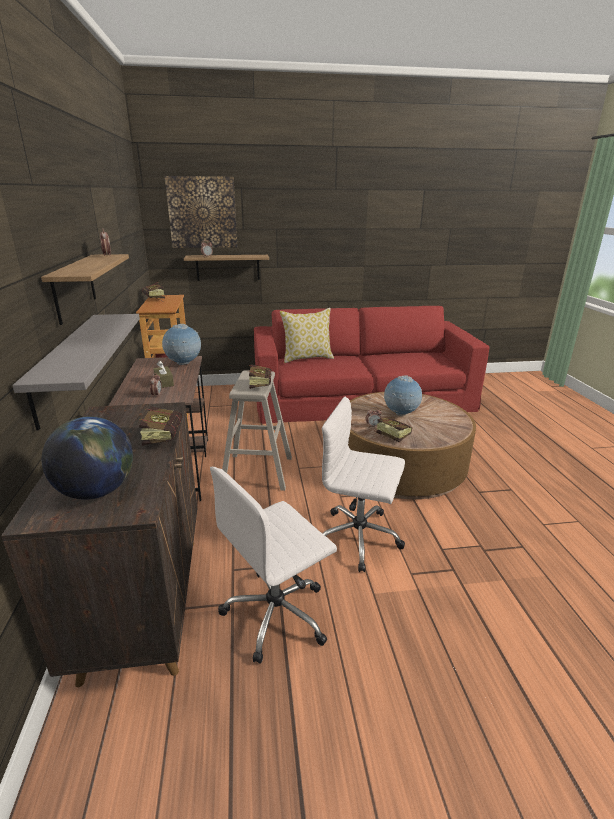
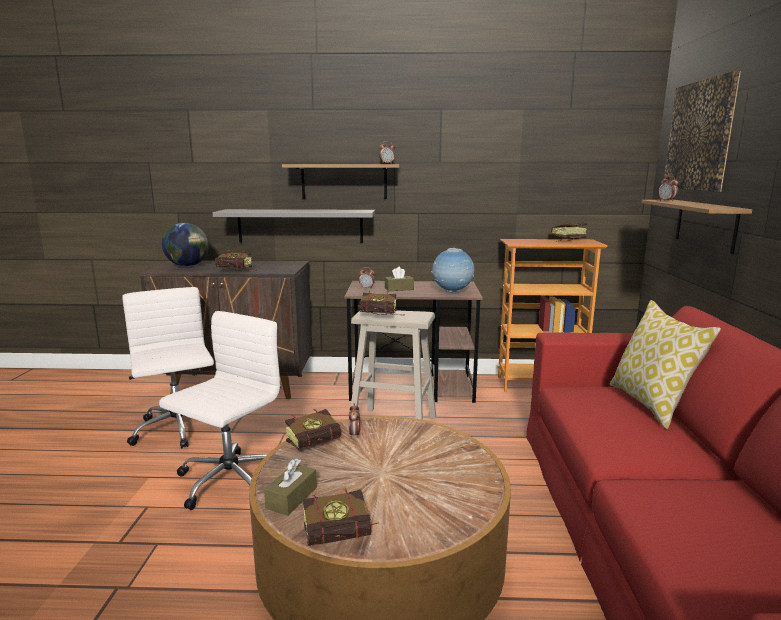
camera: 100 degrees right, 10 degrees down
globe [384,375,422,416] -> none
none -> brown tissue box [264,458,317,516]
none -> book [303,488,379,546]

